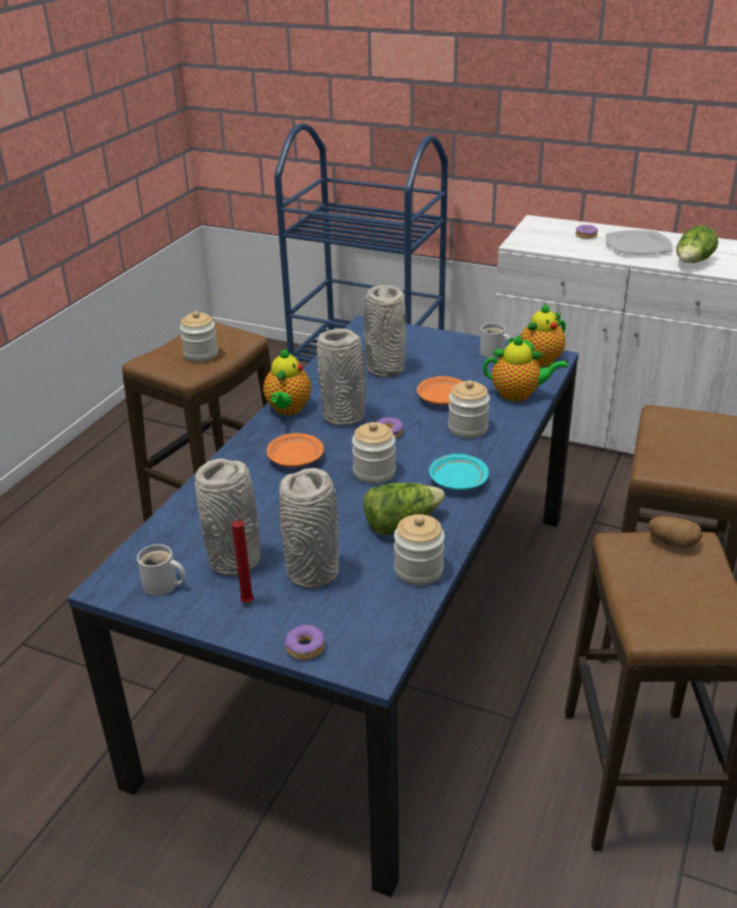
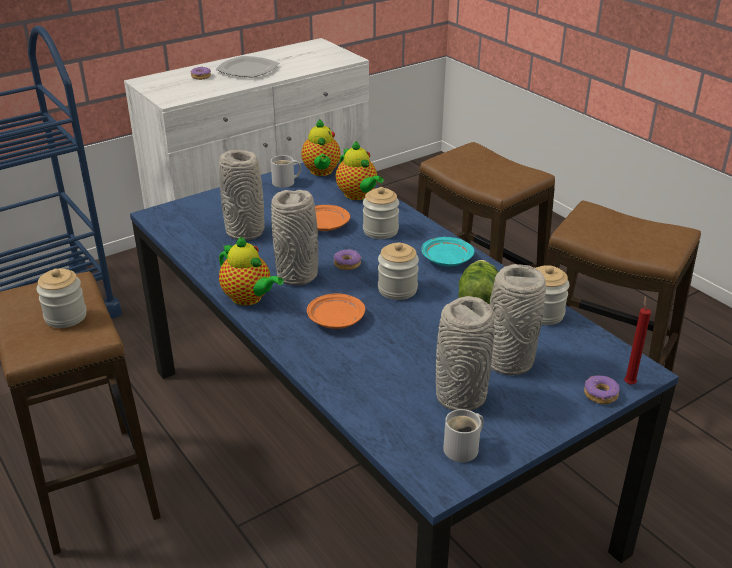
camera: 60 degrees left, 0 degrees up
red candle [232,510,254,603] -> red candle moved to [624,296,651,385]
teapot [483,335,568,402] -> teapot turned 105 degrees clockwise [336,141,384,200]
potato [648,516,703,548] -> none
lettuce [676,225,718,263] -> none

